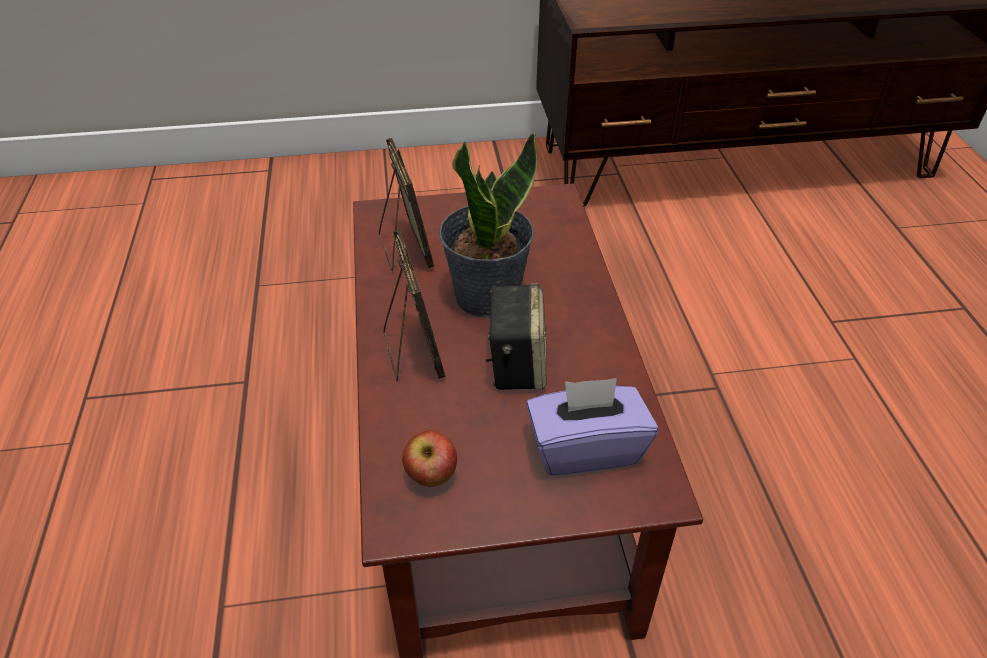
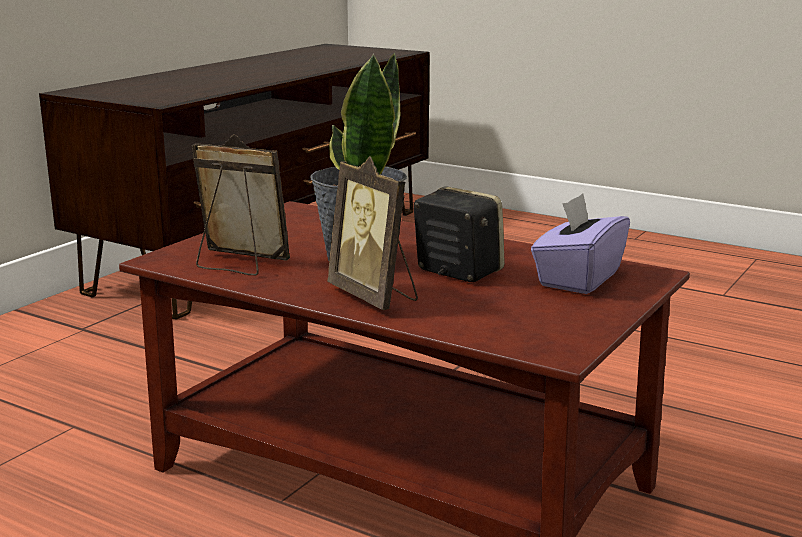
camera: 50 degrees left, 25 degrees down
picture frame [383,229,446,381] -> picture frame turned 150 degrees counterclockwise [327,156,418,310]
apple [402,430,457,487] -> none

